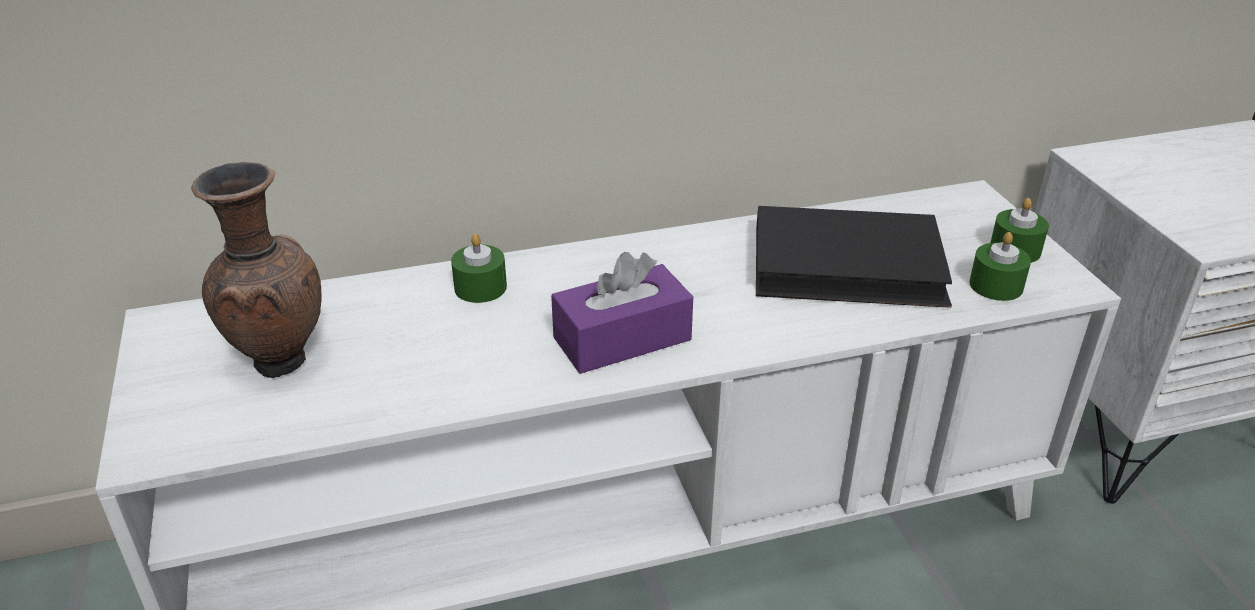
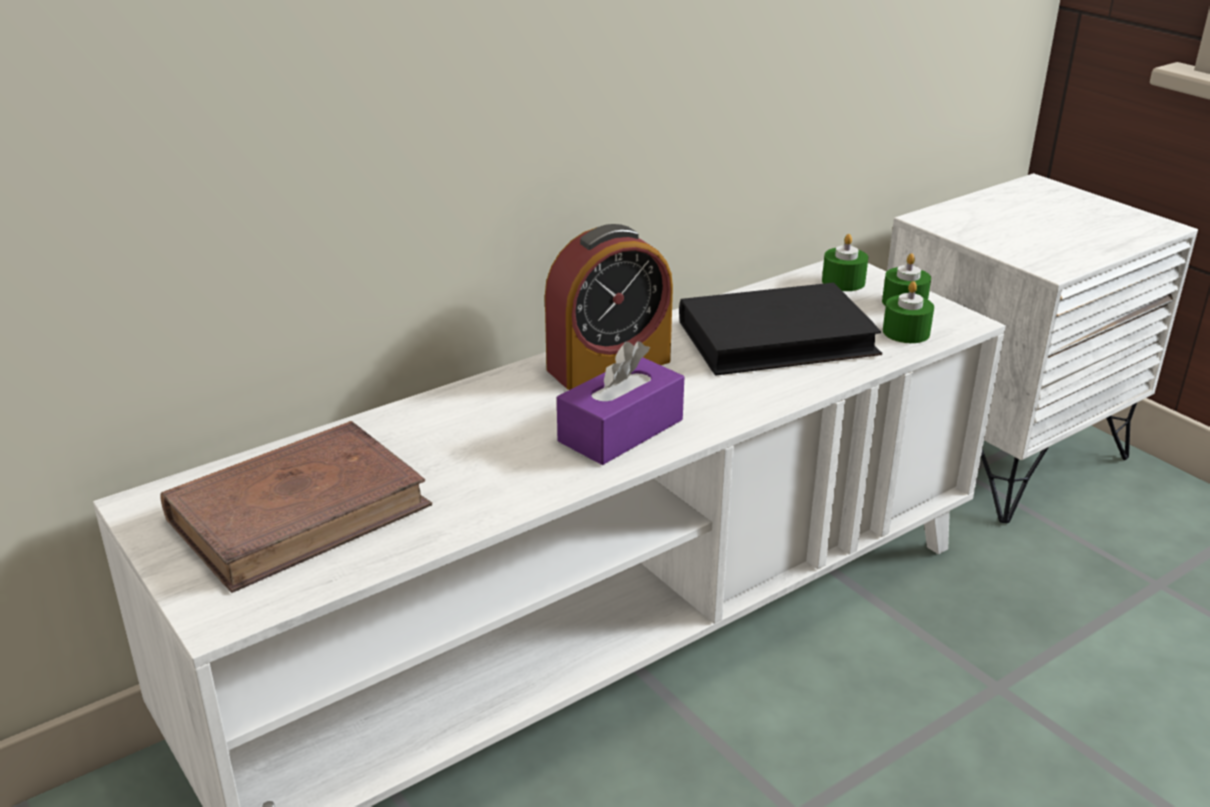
camera: 20 degrees left, 5 degrees down
brown vase [191,161,322,378] -> brown book [160,421,432,593]
green candle [451,234,507,303] -> green candle moved to [822,234,868,291]
none -> alarm clock [545,224,673,390]

